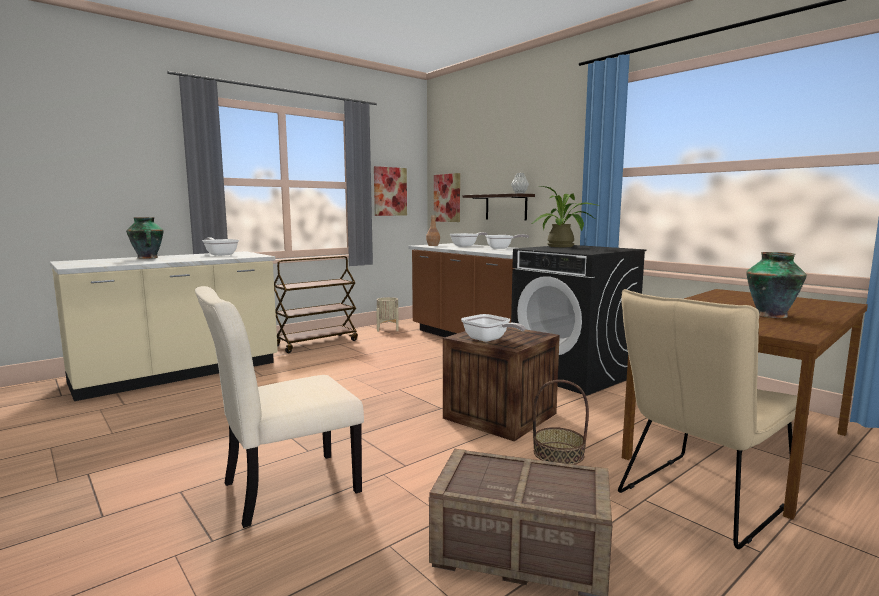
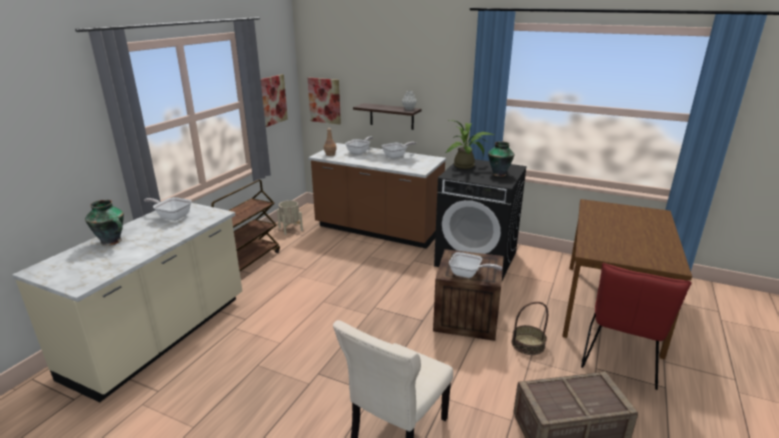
camera: 25 degrees left, 15 degrees up
beige chair [618,289,797,549] -> red chair [581,263,692,390]
vase [746,252,807,318] -> vase moved to [488,141,515,177]

